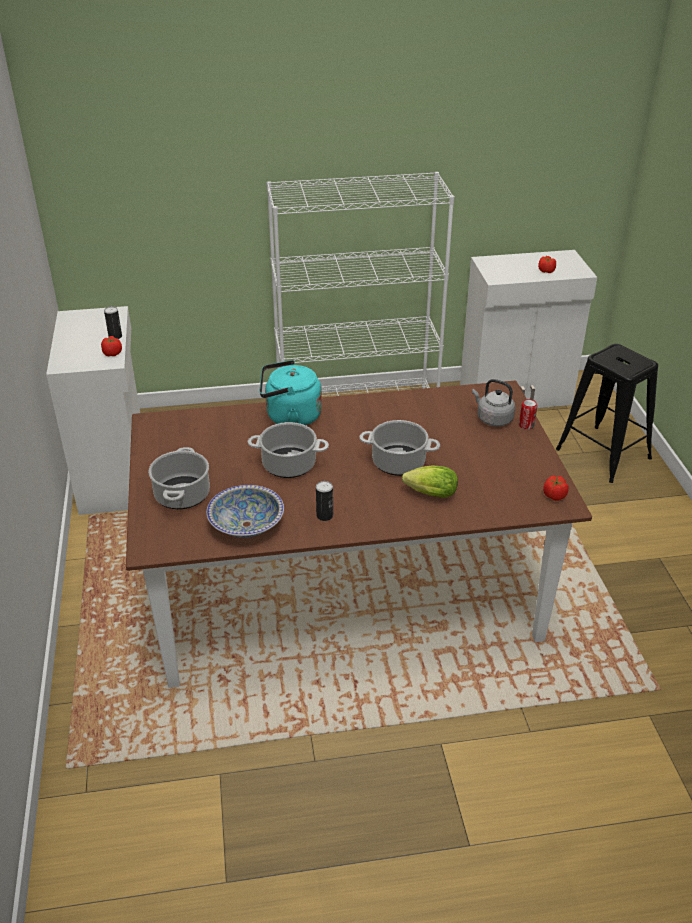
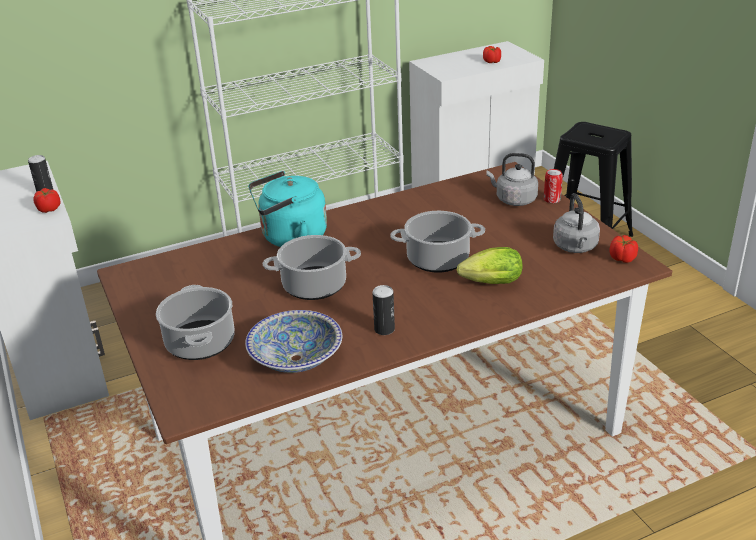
camera: 15 degrees left, 5 degrees down
none -> grey kettle [553,193,600,253]

